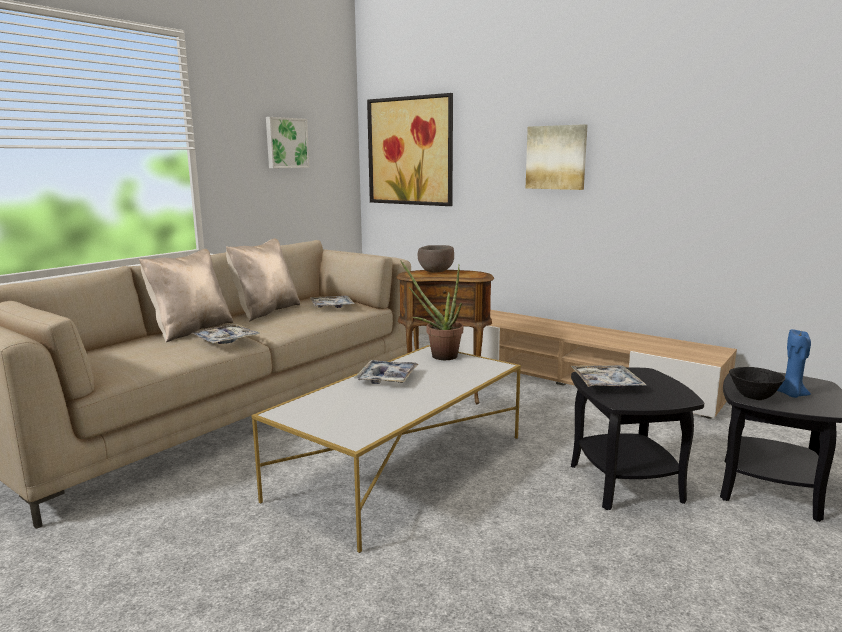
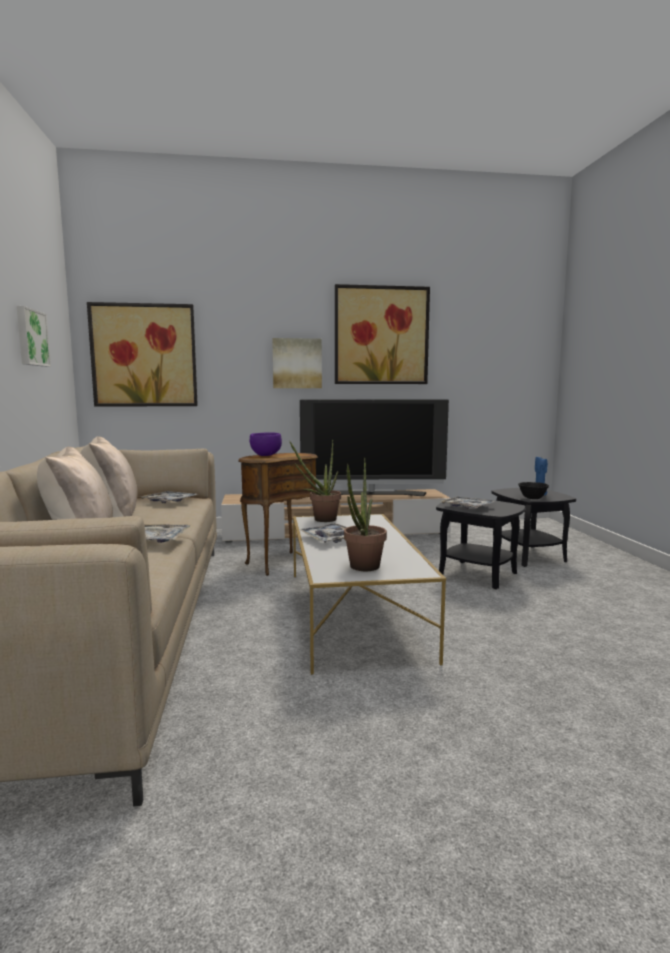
camera: 45 degrees left, 5 degrees down
brown bowl [417,245,454,273] -> purple bowl [250,432,282,456]
none -> television [300,399,449,496]
none -> picture [335,284,430,384]
none -> potted plant [344,458,387,571]

